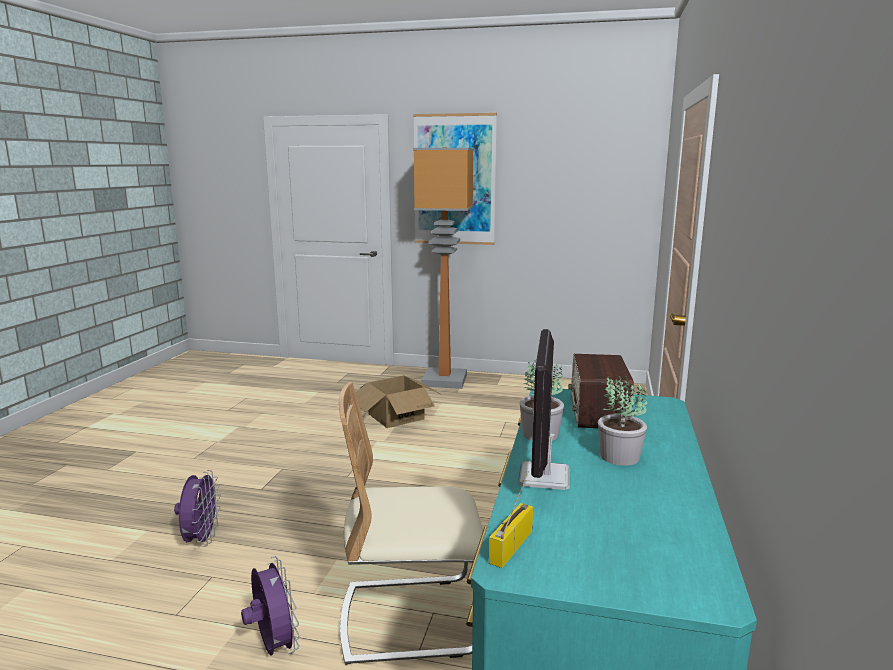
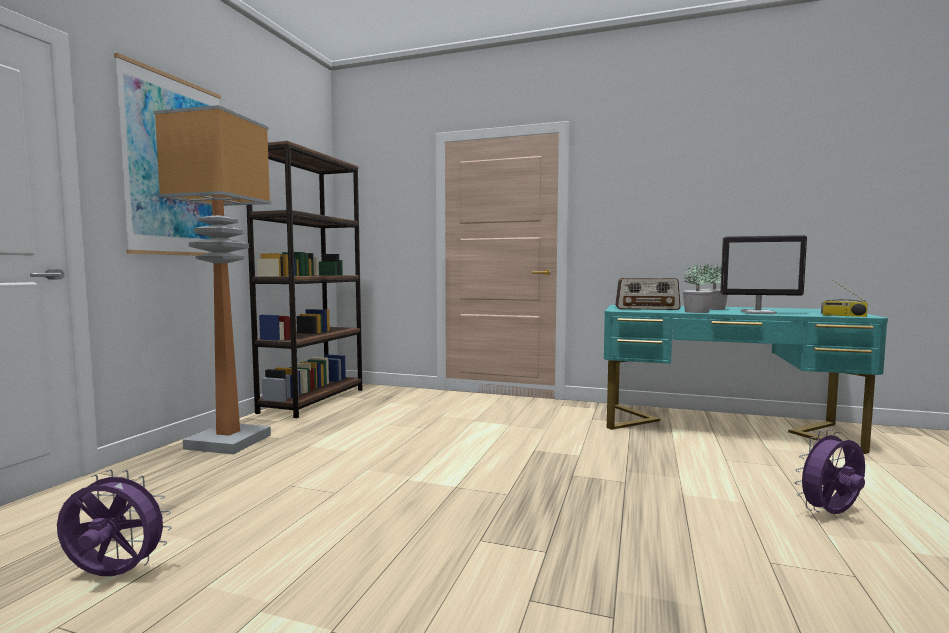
camera: 85 degrees left, 10 degrees down
purple fan [174,470,221,547] -> purple fan moved to [57,469,172,576]
beige chair [339,382,483,665] -> none
cardboard box [356,375,442,428] -> none
none -> brown bookcase [246,141,363,418]

